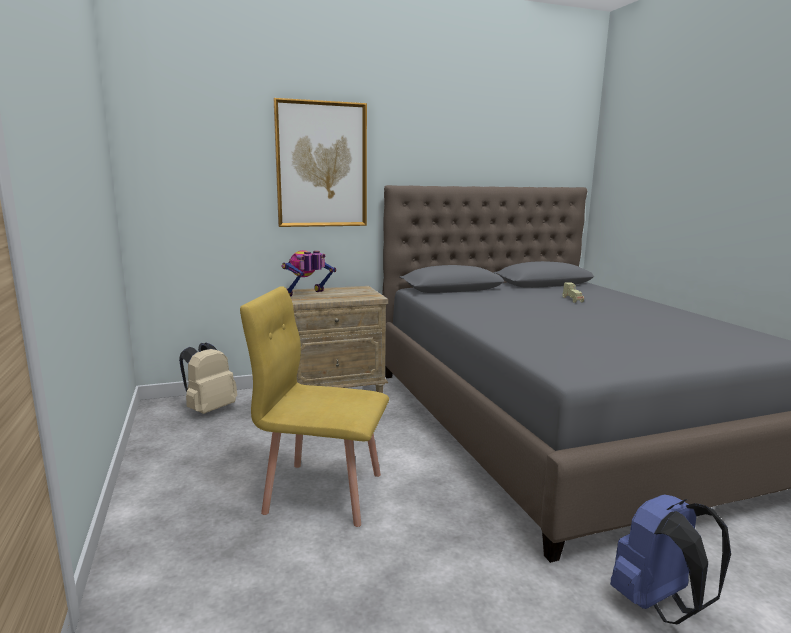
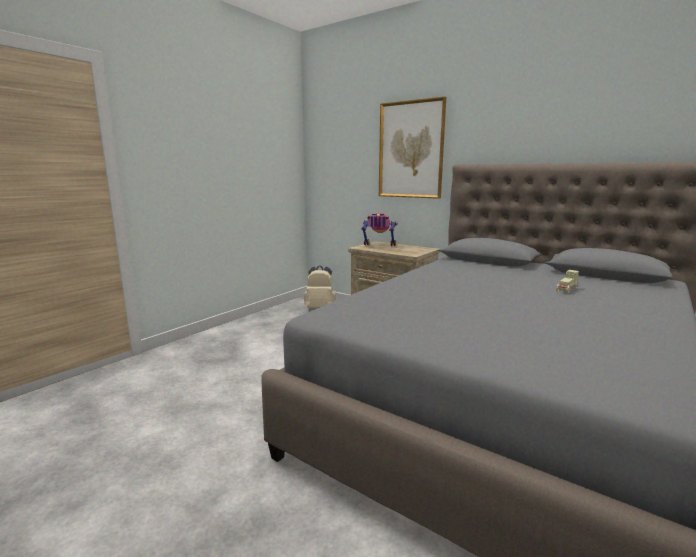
camera: 55 degrees right, 0 degrees up
yellow chair [240,286,389,527] -> none
blue backpack [610,494,731,624] -> none

